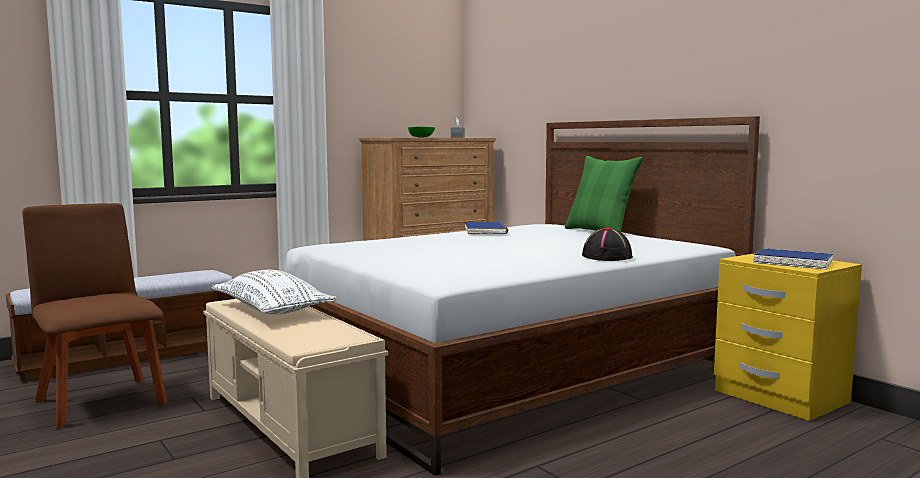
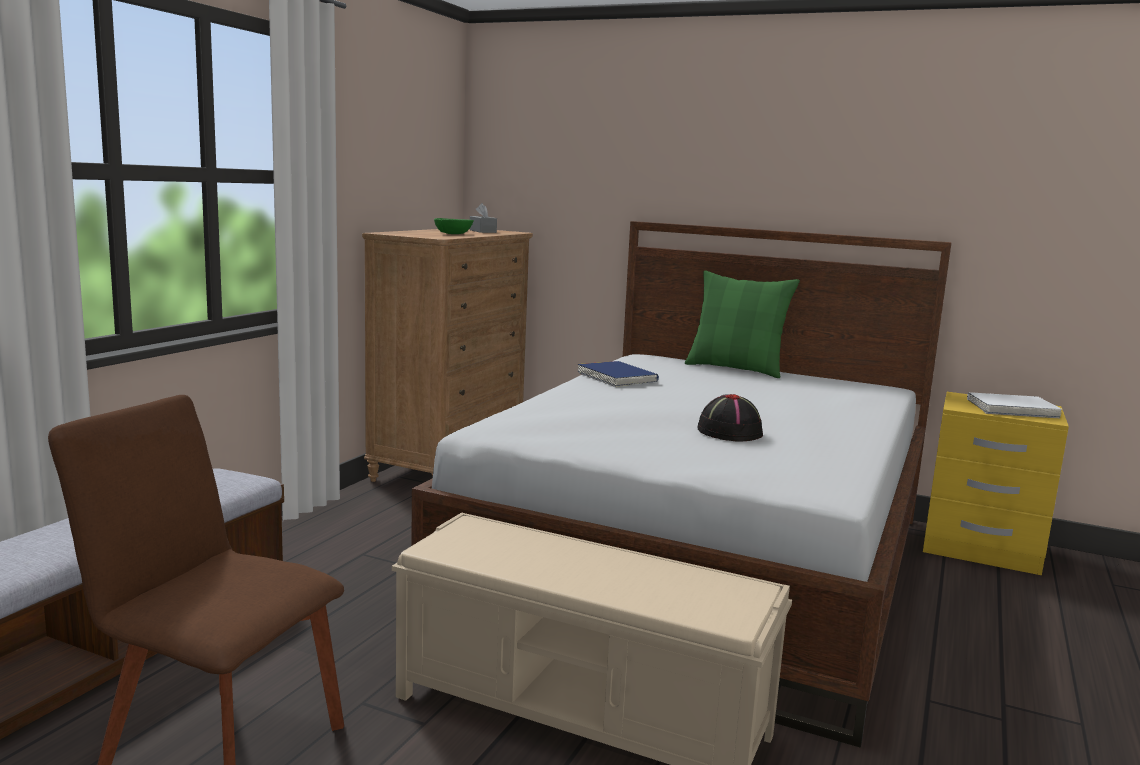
camera: 30 degrees left, 5 degrees up
white pillow [211,270,337,314] -> none
black hat [582,227,633,261] -> black hat moved to [697,394,763,441]
blue book [753,248,833,269] -> white book [967,392,1062,418]

